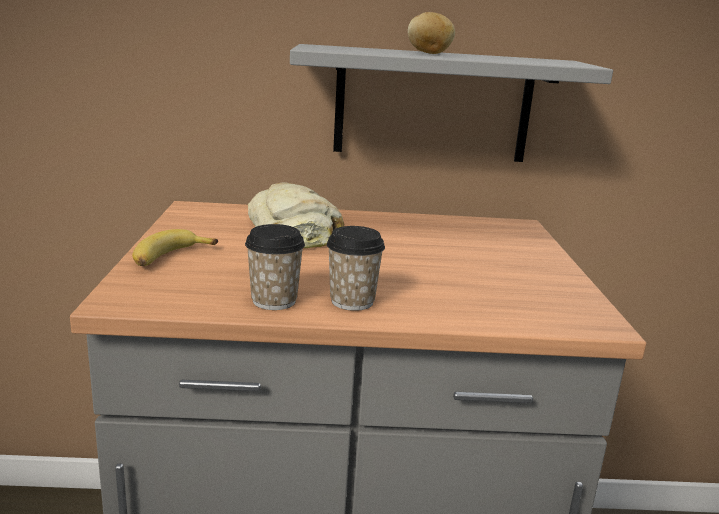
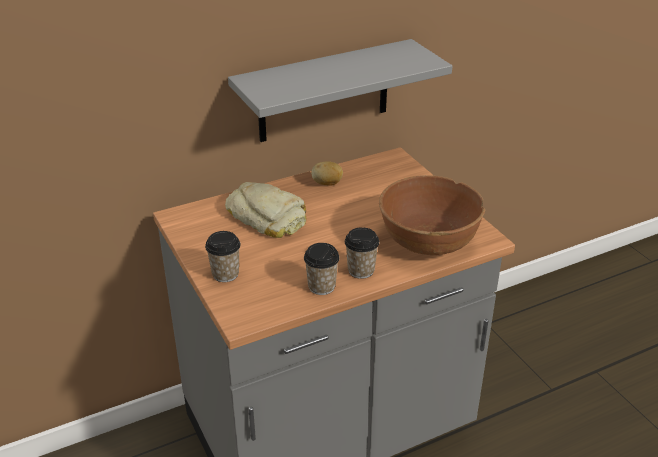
camera: 25 degrees left, 15 degrees up
banana [132,229,218,266] -> cup [205,231,241,282]
potato [408,12,455,54] -> potato moved to [311,161,343,186]
none -> brown bowl [379,175,485,255]

